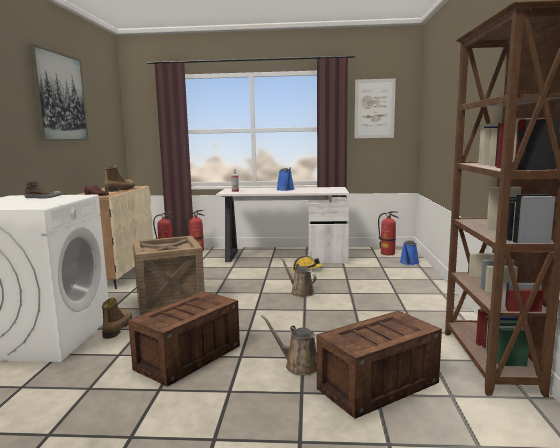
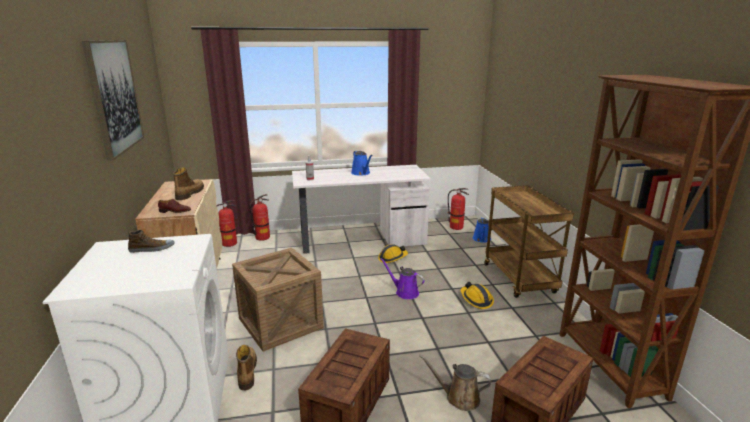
camera: 15 degrees left, 10 degrees up
brown watering can [280,257,317,297] -> purple watering can [380,258,425,299]
picture [354,78,396,138] -> none
none -> hard hat [460,282,494,309]
none -> brown cart [484,185,574,298]

